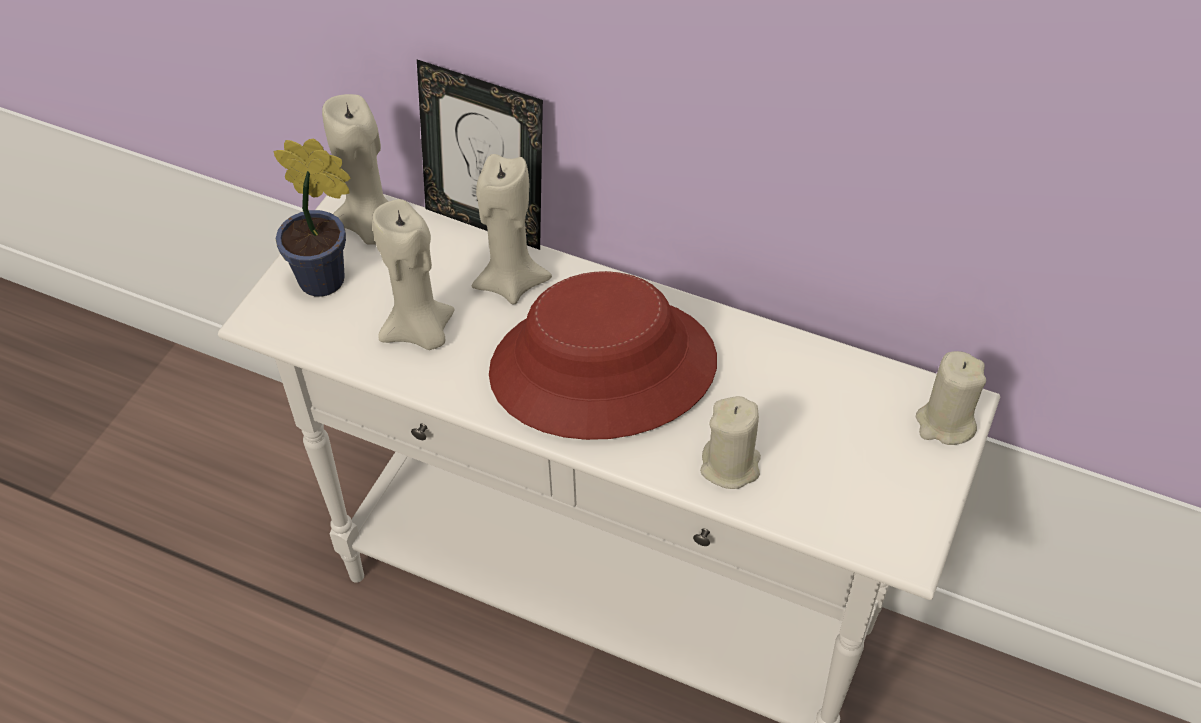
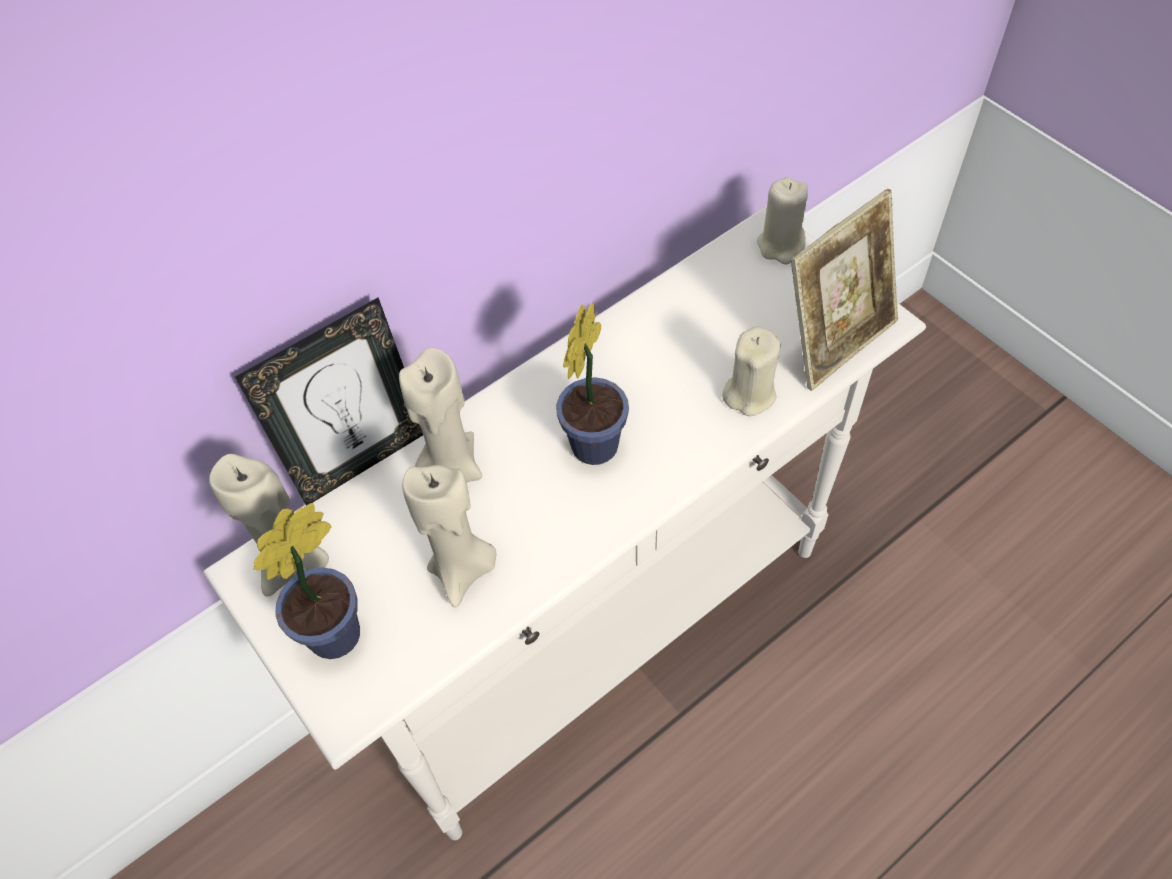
camera: 60 degrees left, 5 degrees up
red hat [489,271,717,440] -> potted plant [556,302,629,465]
none -> picture frame [791,189,898,391]

